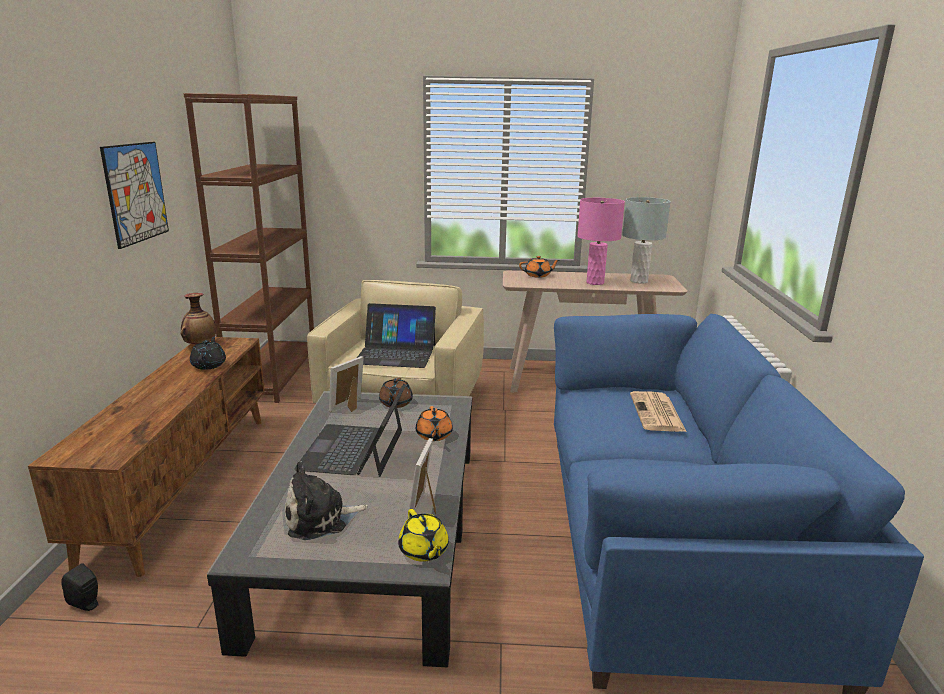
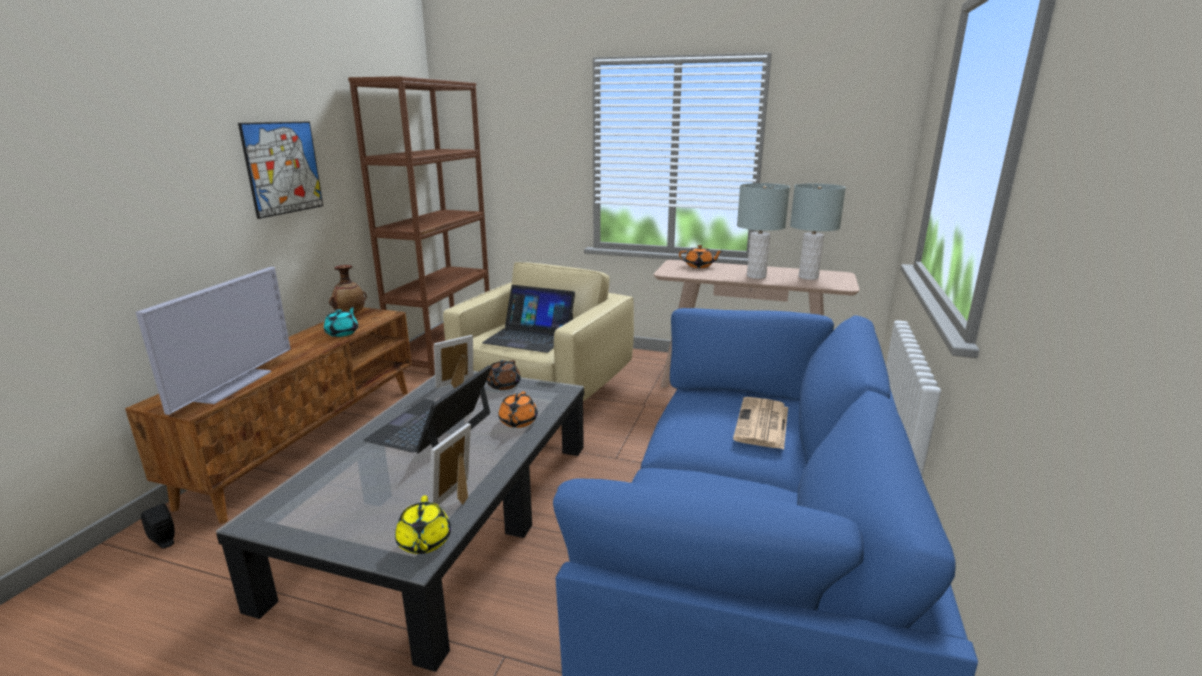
camera: 15 degrees right, 0 degrees up
black teapot [190,337,226,370] -> turquoise teapot [324,307,358,337]
plush toy [285,461,368,540] -> none
pink table lamp [578,198,625,285] -> grey table lamp [737,183,790,279]
none -> television [136,267,291,415]

